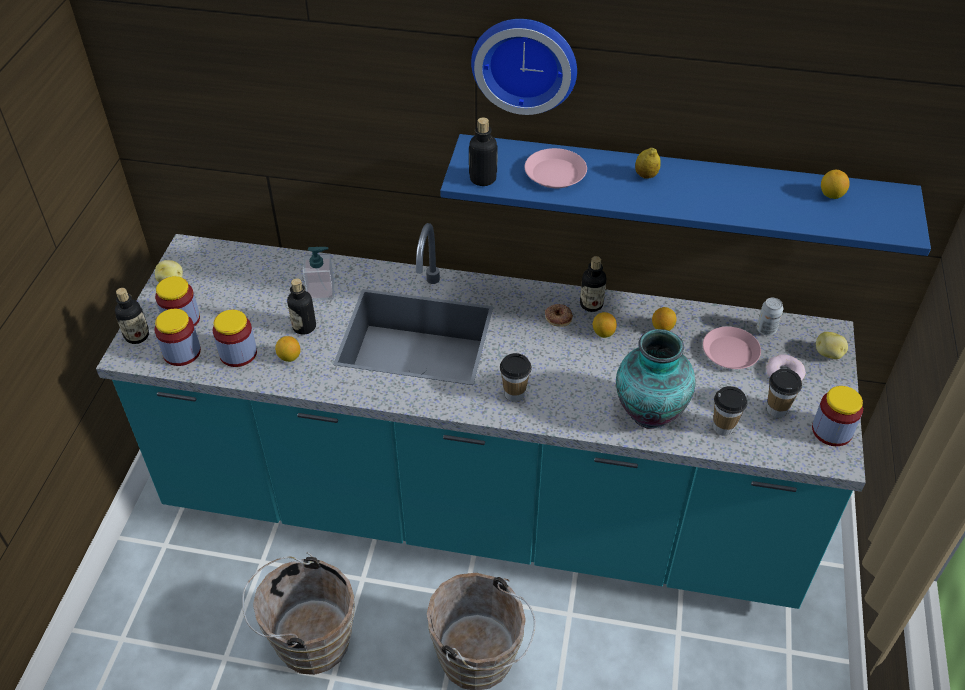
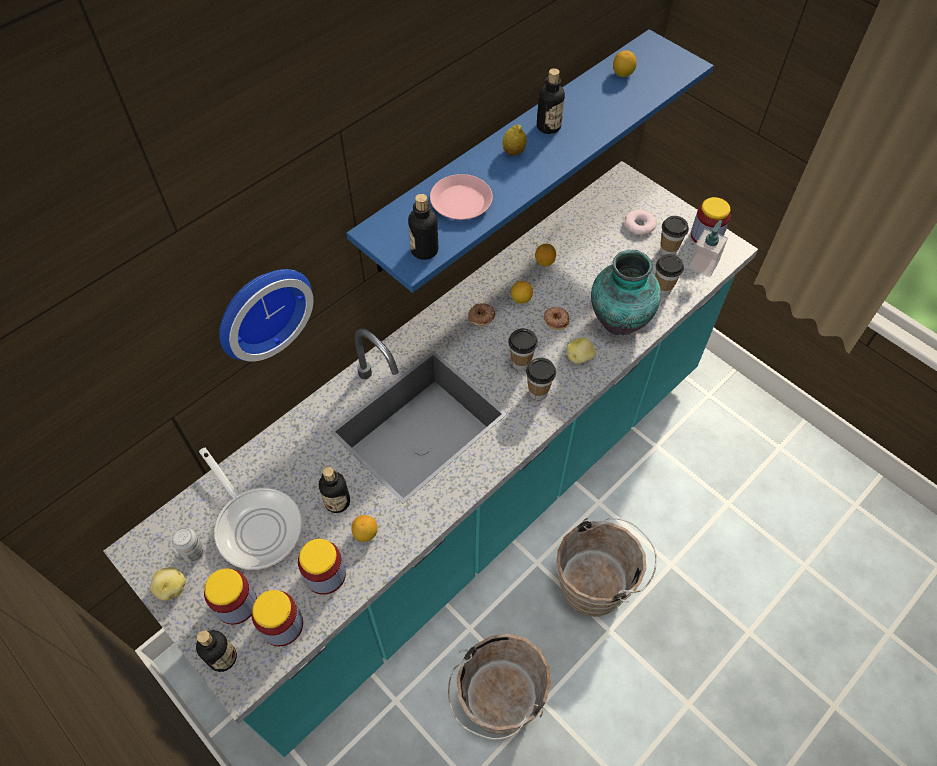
camera: 55 degrees left, 10 degrees up
soap dispenser [303,247,334,301] -> soap dispenser moved to [688,220,728,277]
wall clock [471,19,577,115] -> wall clock moved to [219,269,313,362]
bottle [580,256,607,312] -> bottle moved to [537,68,565,134]
pink plate [703,327,761,369] -> none
can [757,298,783,336] -> can moved to [172,528,205,562]
potato [816,332,848,359] -> potato moved to [567,338,596,364]
none -> frying pan [199,448,302,570]
none -> cup [508,328,538,371]
none -> donut [544,307,569,330]

